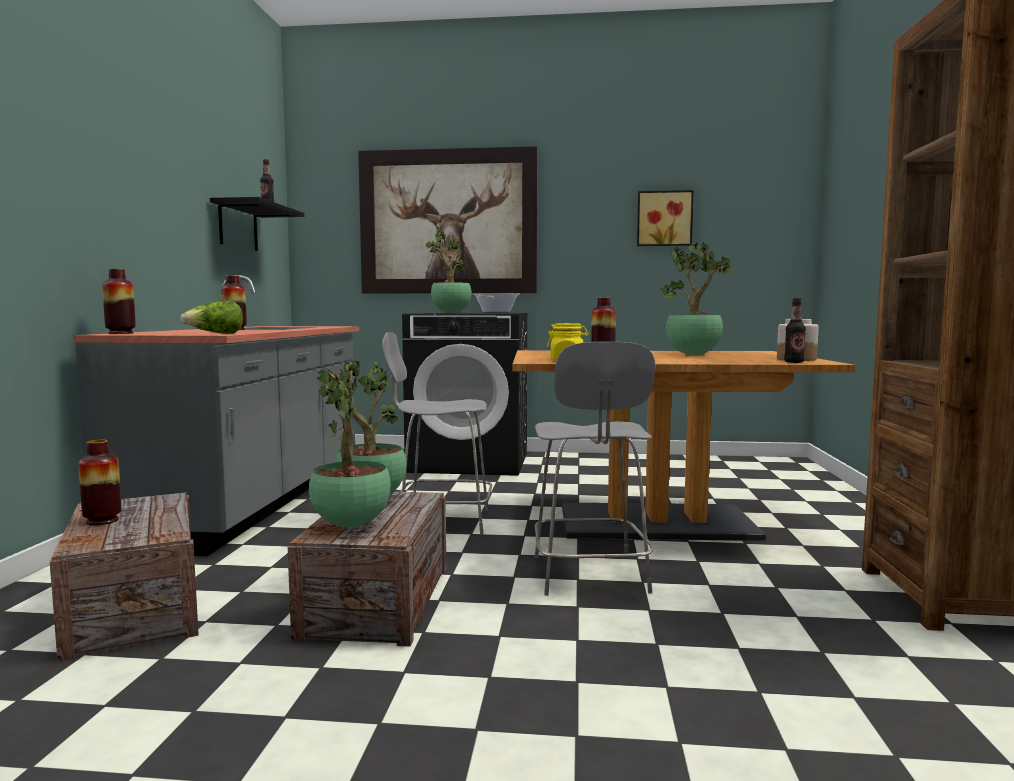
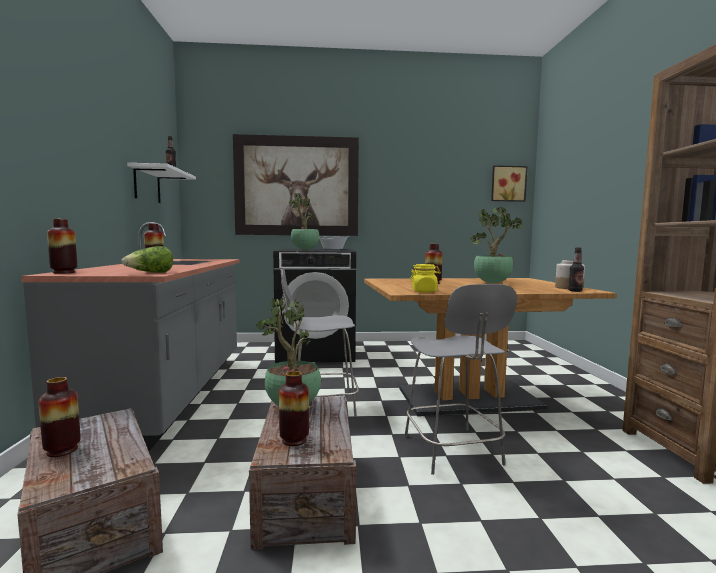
camera: 10 degrees left, 0 degrees up
black shelf [210,197,304,251] -> white shelf [127,163,196,203]
potted plant [309,370,391,527] -> vase [279,371,309,446]
picture [637,190,694,246] -> picture moved to [491,165,528,202]

